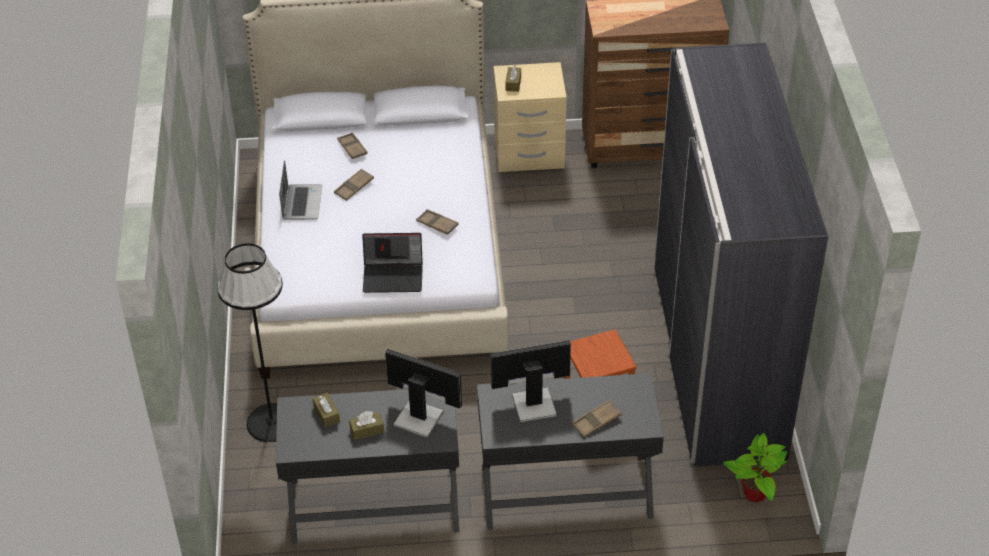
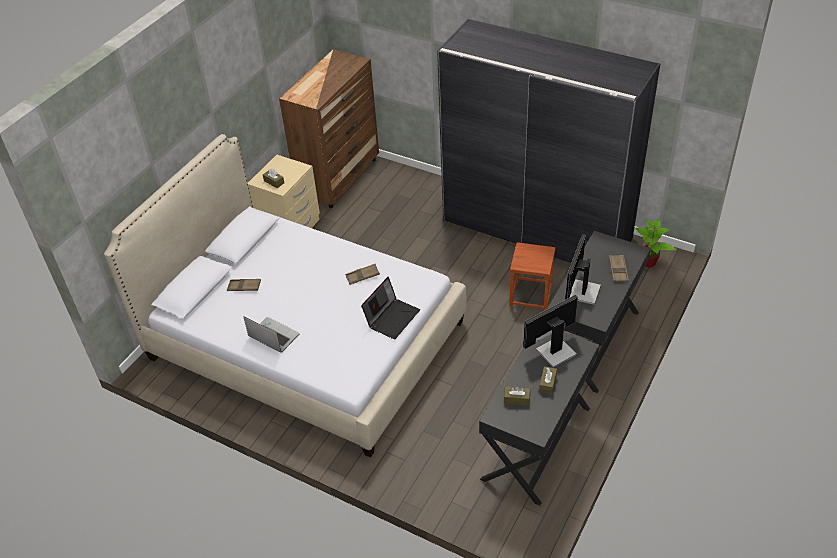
camera: 55 degrees left, 0 degrees up
black floor lamp [217,243,283,442] -> none
brown tray [334,169,374,201] -> none

